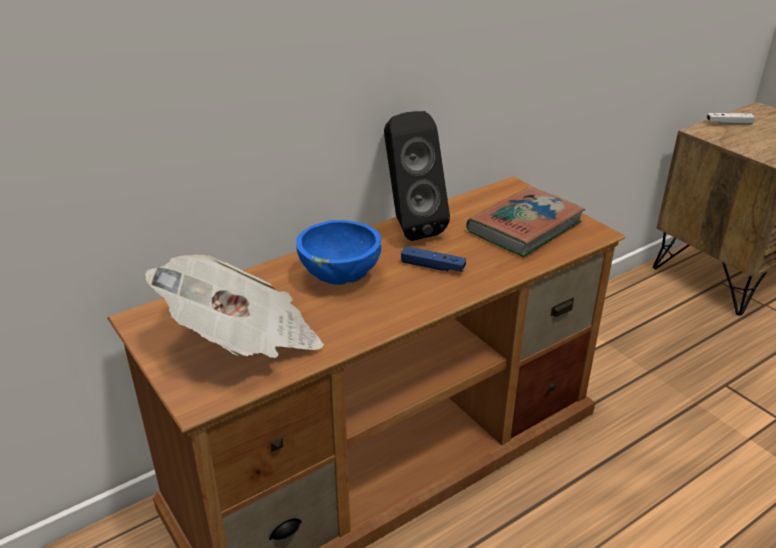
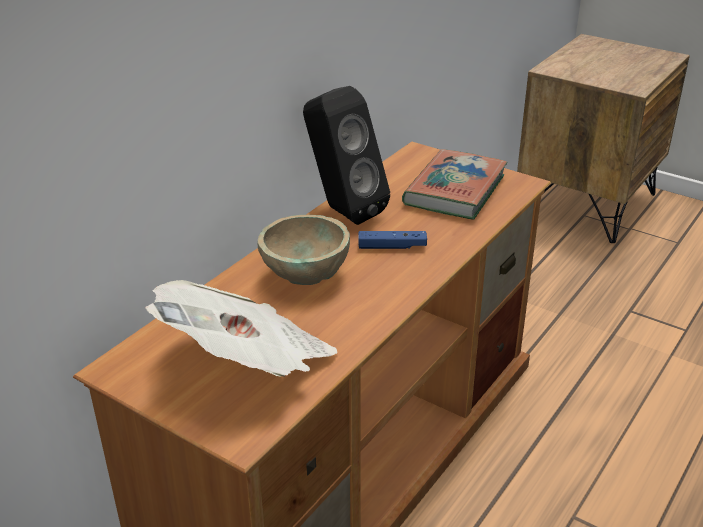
camera: 20 degrees left, 0 degrees up
blue bowl [296,220,381,285] -> beige bowl [258,215,350,285]
white game controller [707,113,755,125] -> none

